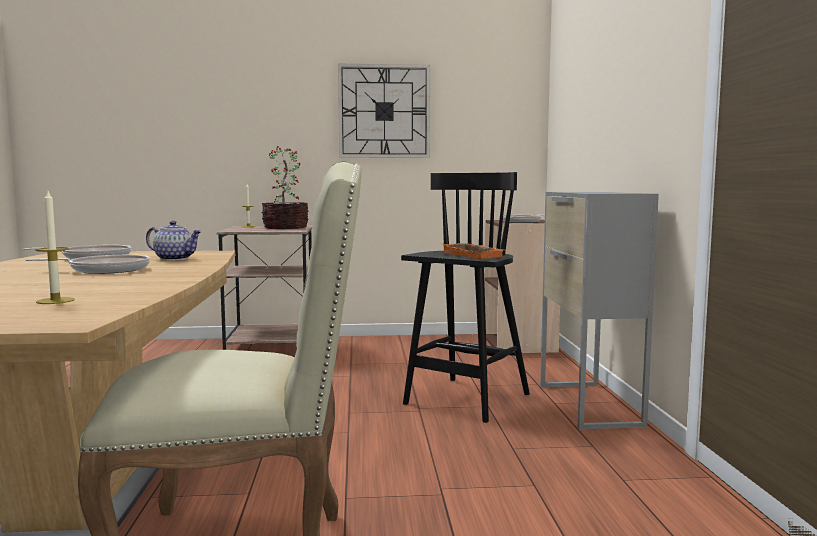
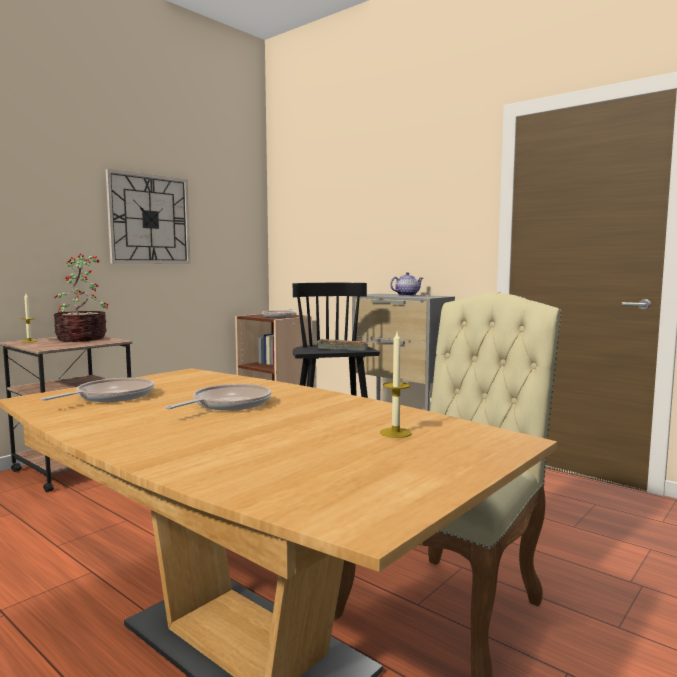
camera: 45 degrees left, 0 degrees up
teapot [146,221,202,261] -> teapot moved to [390,272,423,296]
orange tray [440,243,505,259] -> grey tray [316,339,370,351]

